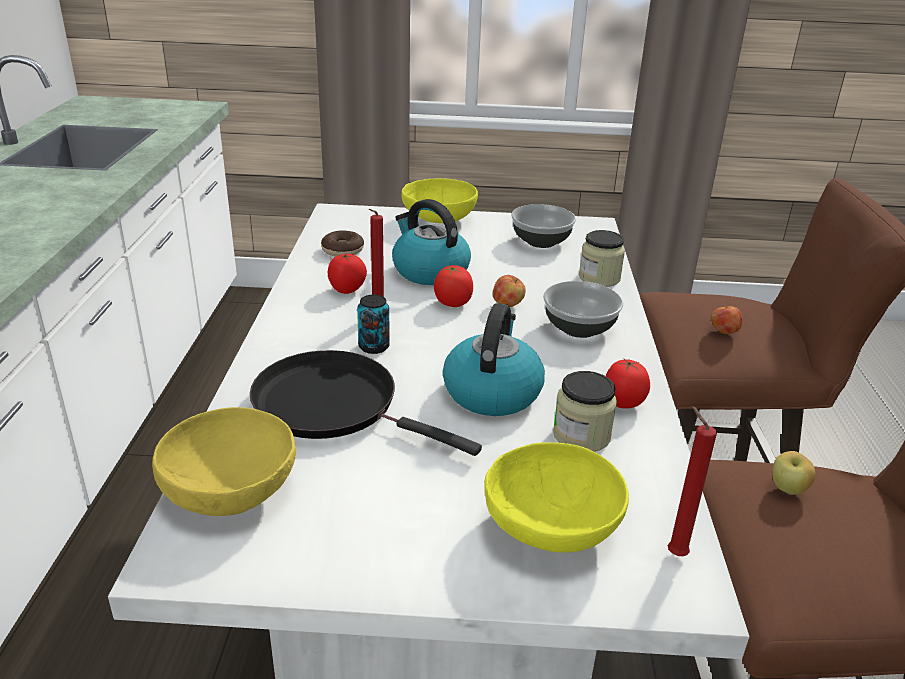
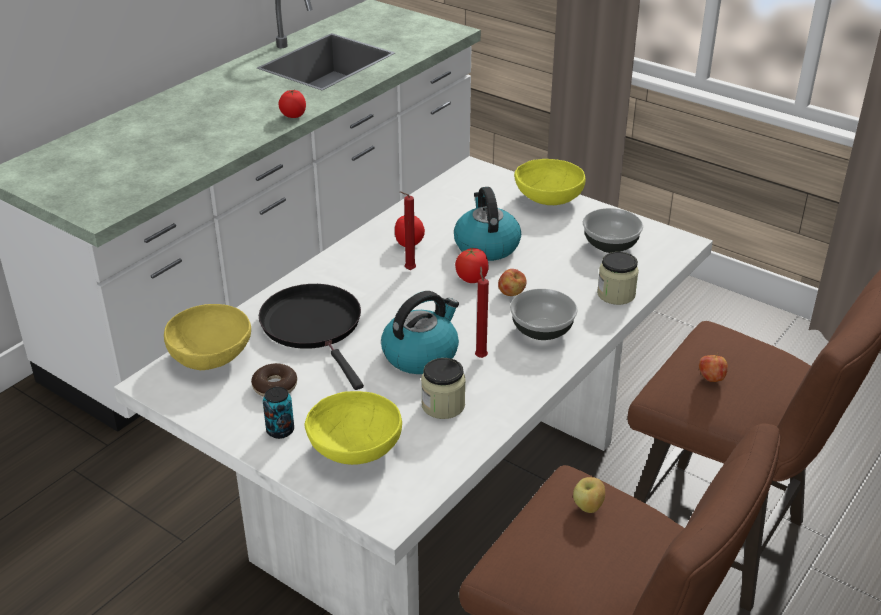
camera: 35 degrees right, 5 degrees up
donut [321,230,364,257] -> donut moved to [251,363,297,397]
can [357,295,390,354] -> can moved to [263,387,294,439]
tomato [606,358,650,409] -> tomato moved to [278,90,306,118]
red candle [668,406,717,556] -> red candle moved to [475,266,489,358]

